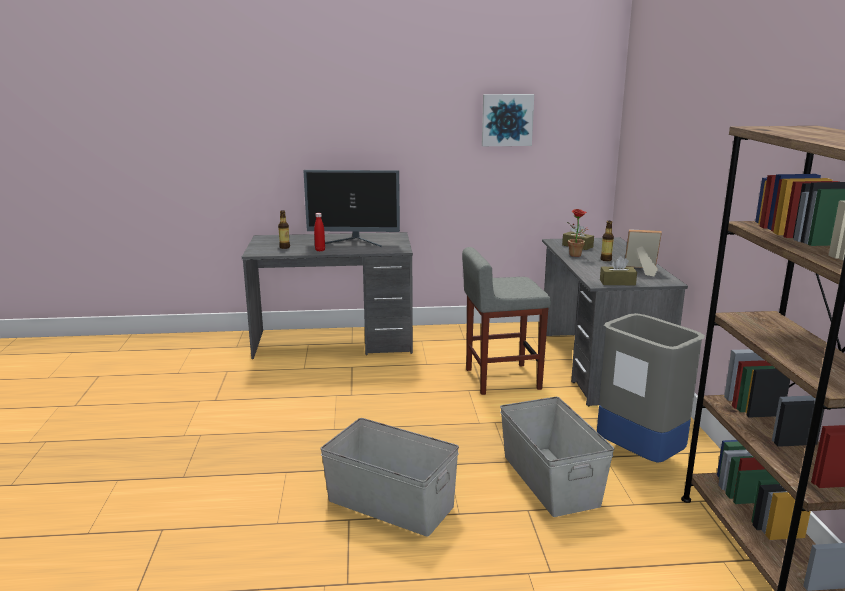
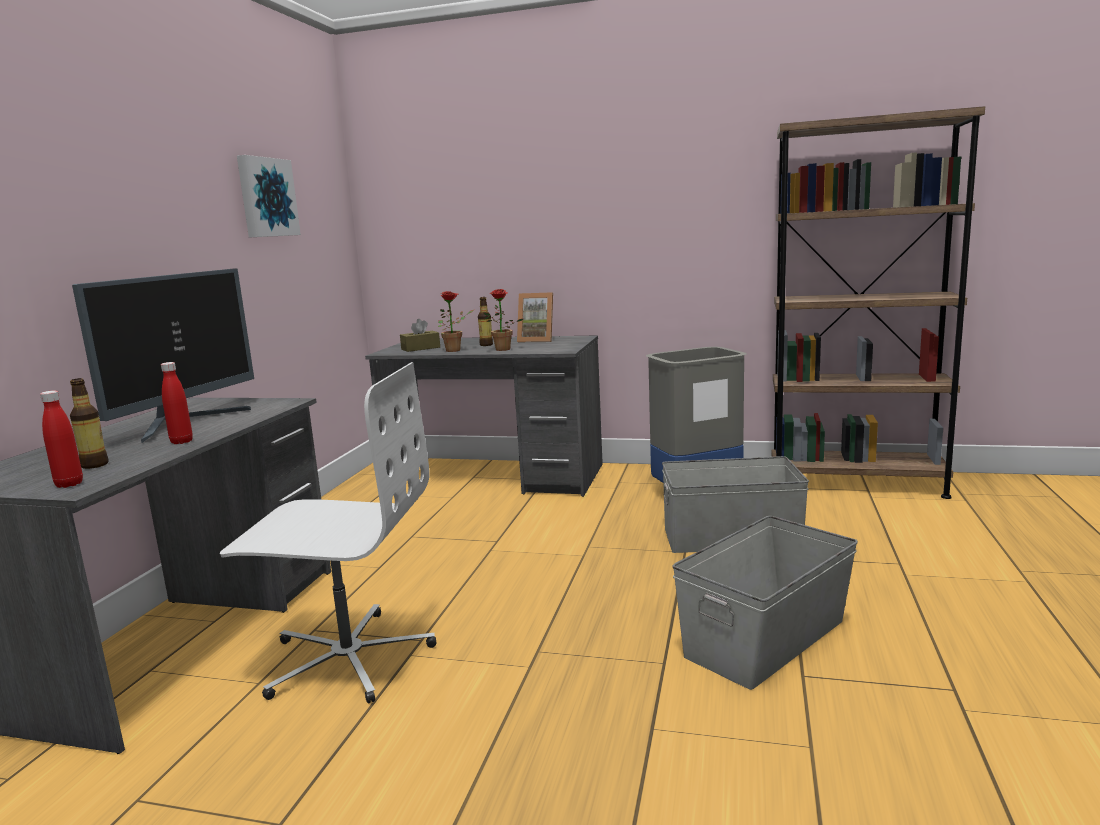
camera: 70 degrees left, 5 degrees down
grey stool [462,247,551,395] -> none
brown tissue box [600,256,637,285] -> none
picture frame [625,229,662,276] -> picture frame turned 105 degrees counterclockwise [517,292,553,342]
none -> red bottle [40,391,83,488]
none -> white office chair [220,362,436,703]
none -> potted plant [483,289,523,351]

